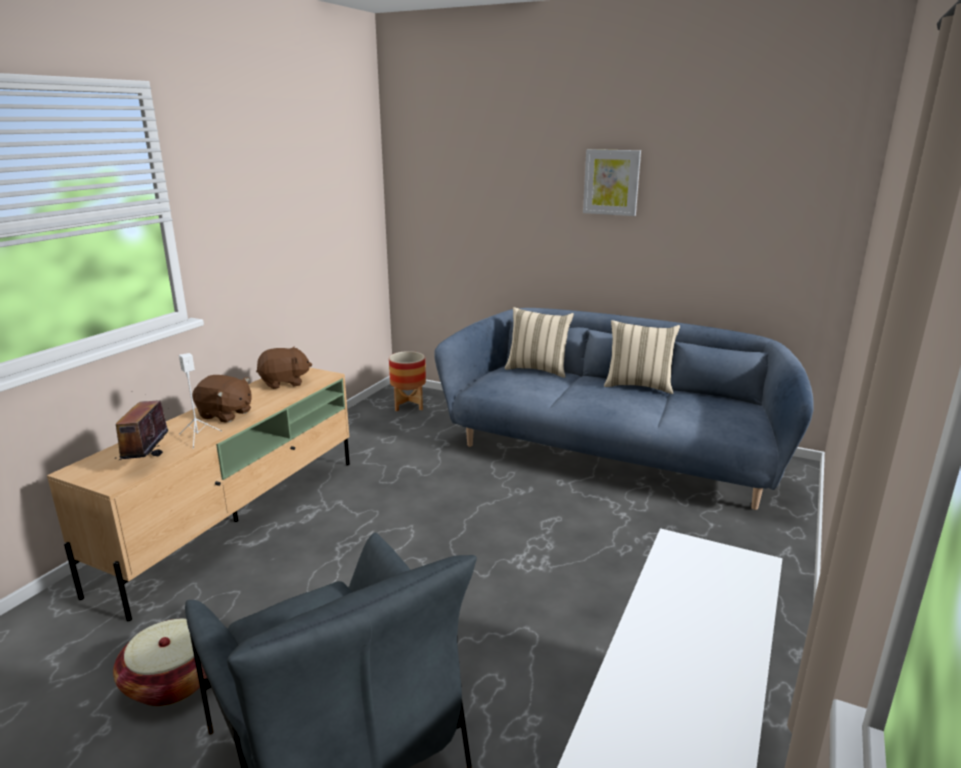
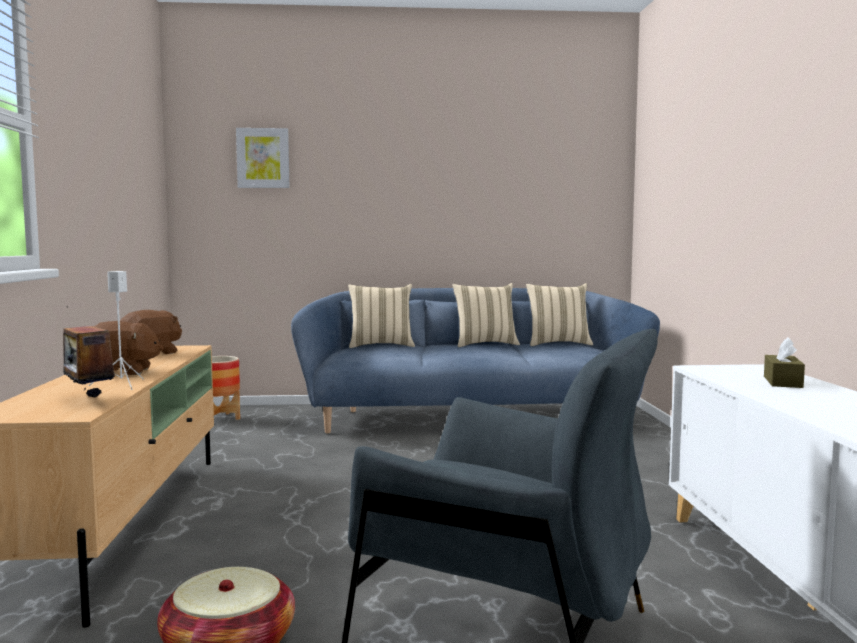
camera: 30 degrees left, 15 degrees down
picture [583,149,641,216] -> picture moved to [236,128,290,188]
none -> beige pillow [526,283,593,346]
none -> brown tissue box [764,337,805,388]

